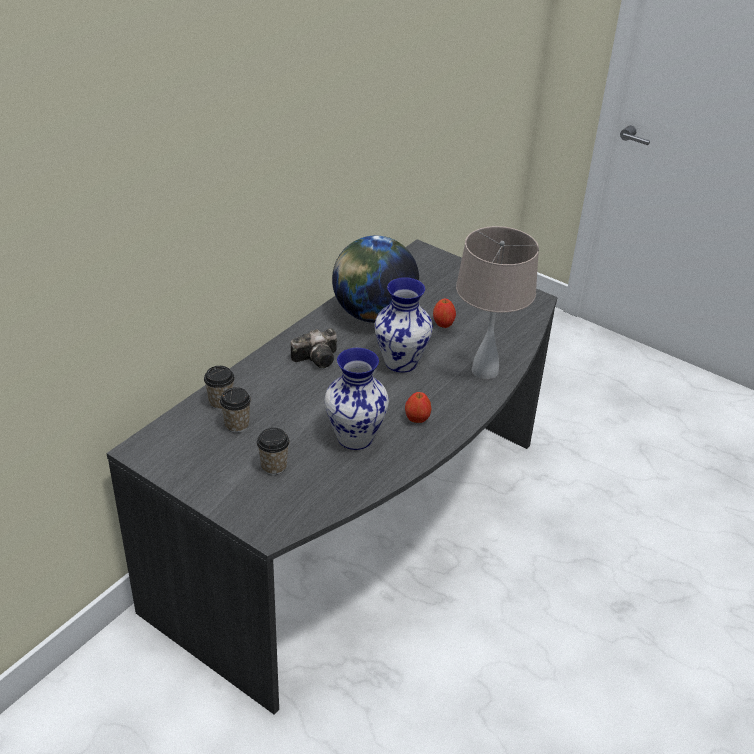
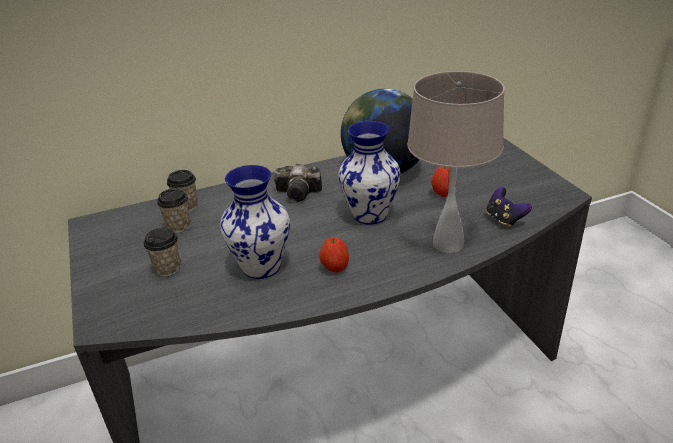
camera: 35 degrees right, 5 degrees down
none -> game controller [487,187,532,227]

